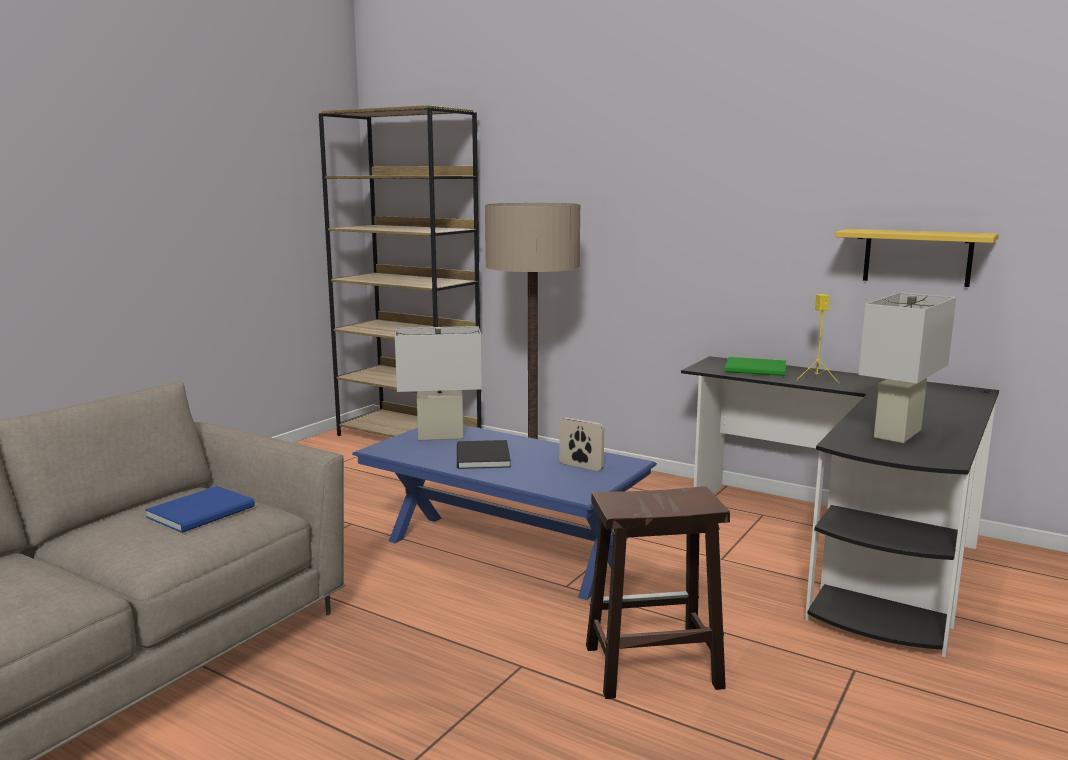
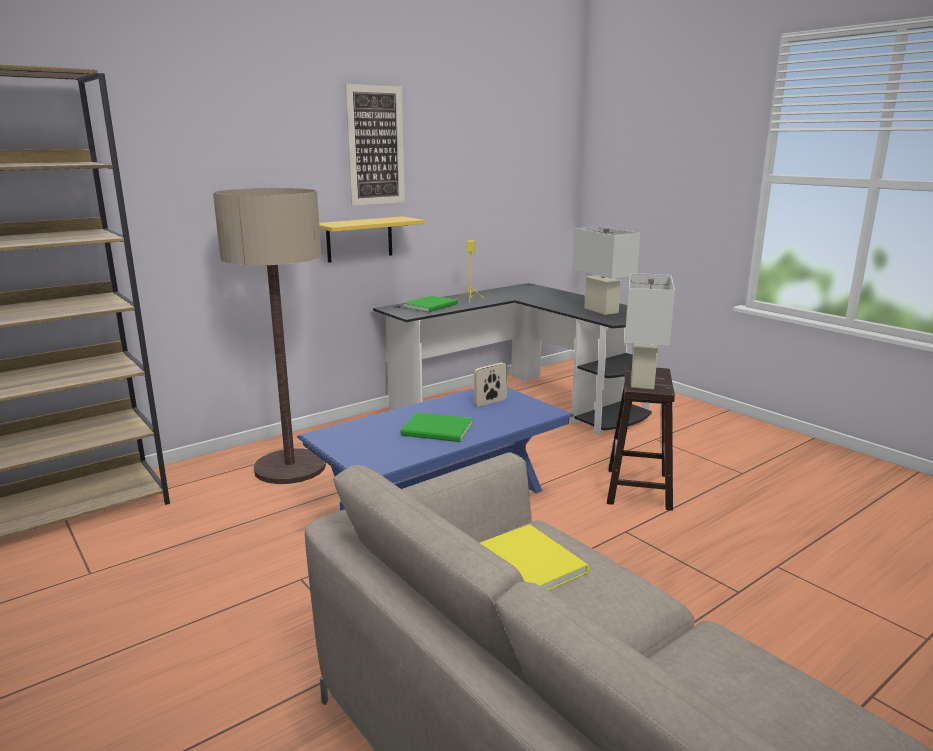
camera: 70 degrees left, 5 degrees up
blue book [145,486,255,533] -> yellow book [480,524,589,590]
white table lamp [395,326,482,441] -> white table lamp moved to [625,273,675,389]
black book [457,440,511,469] -> green book [400,412,473,442]
yellow shelf [835,229,999,287] -> yellow shelf moved to [319,216,425,263]
none -> picture [345,84,405,206]

